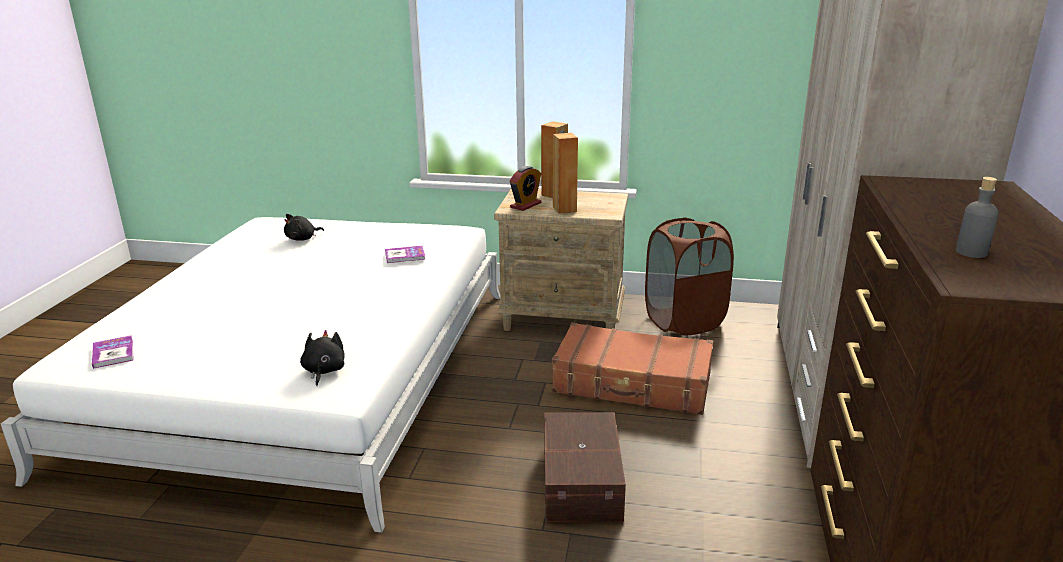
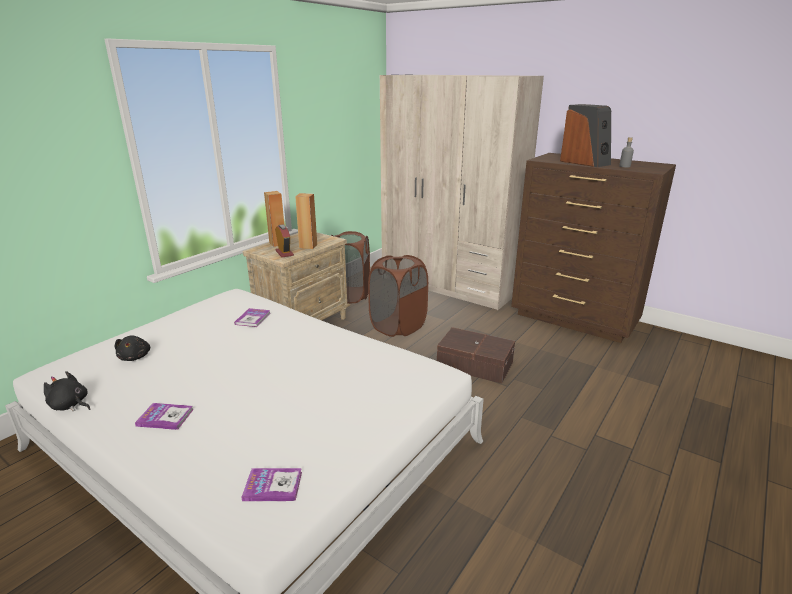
camera: 65 degrees left, 0 degrees up
black plush toy [300,330,345,386] -> black plush toy moved to [44,371,90,411]
brown suitcase [552,323,713,415] -> brown laundry basket [368,255,428,337]
none -> book [135,403,194,430]
none -> speaker [560,104,611,167]

